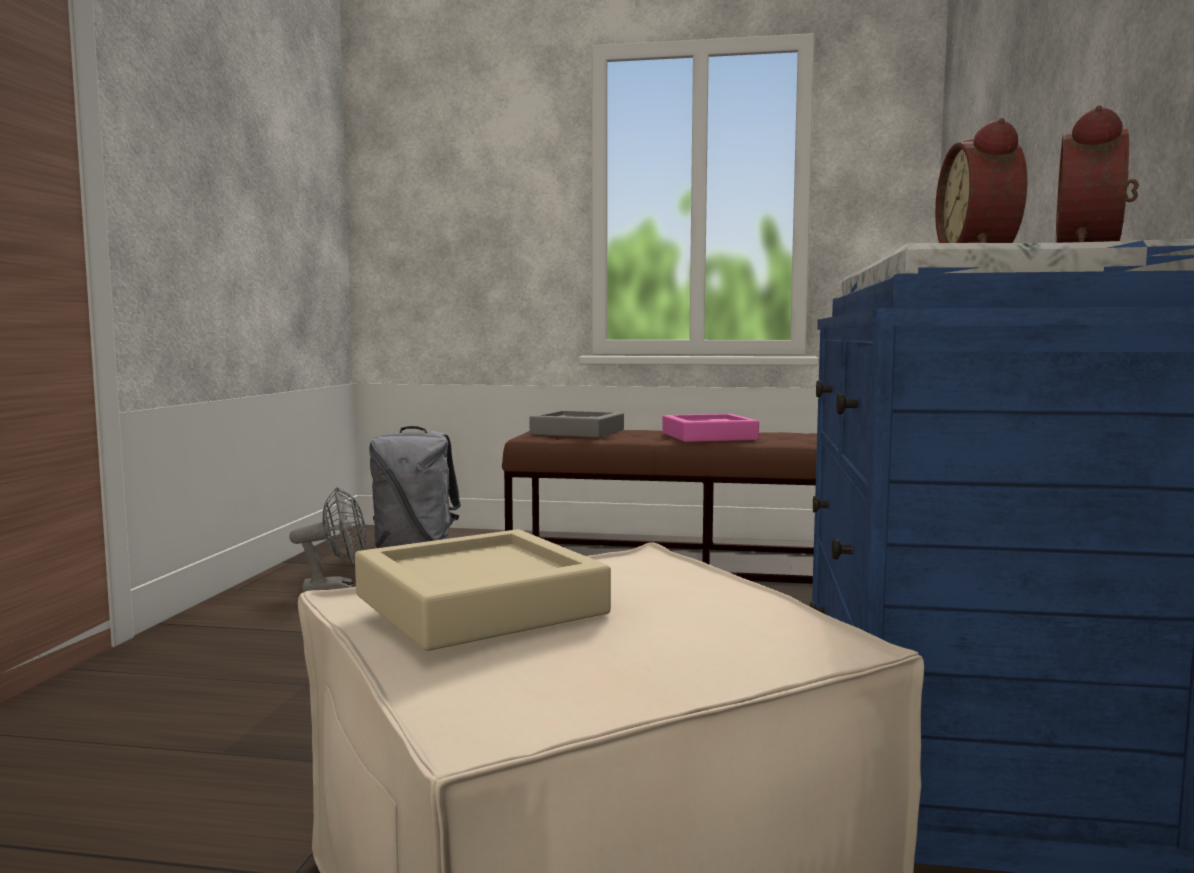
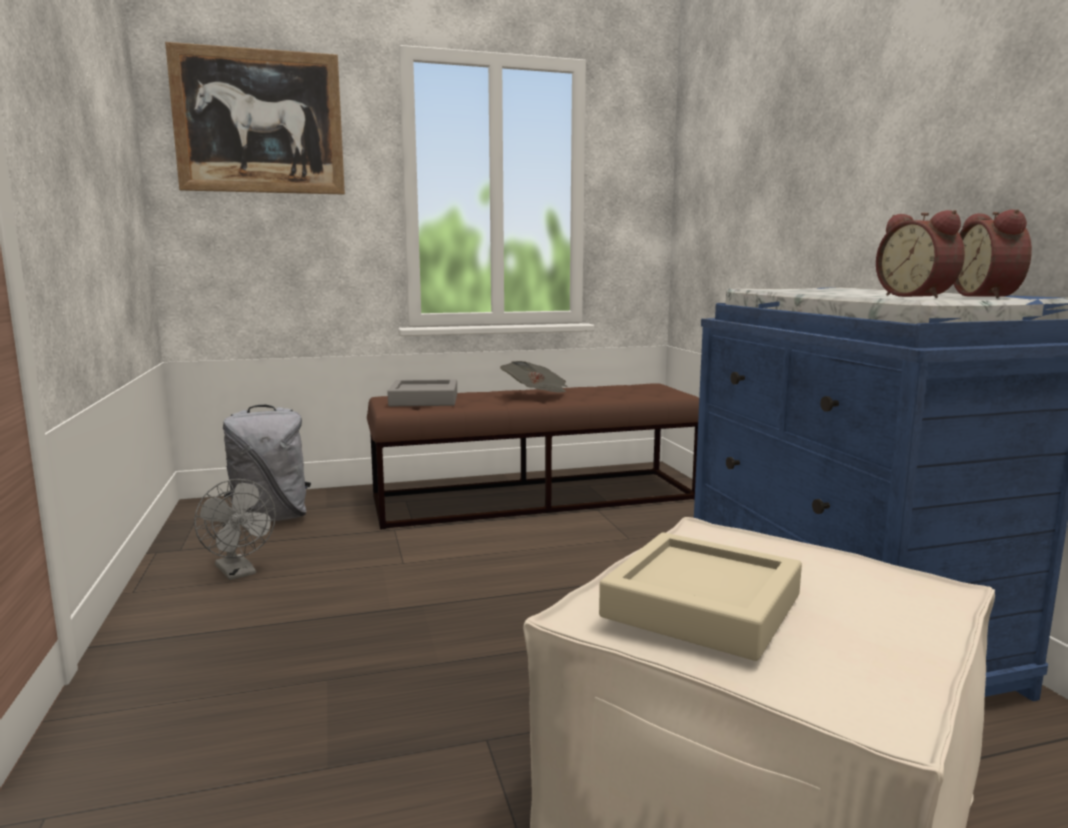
camera: 25 degrees left, 5 degrees up
grey fan [289,487,366,593] -> grey fan turned 90 degrees clockwise [194,479,276,580]
pink tray [662,414,759,442] -> newspaper [500,361,568,392]
none -> picture [165,42,345,195]

